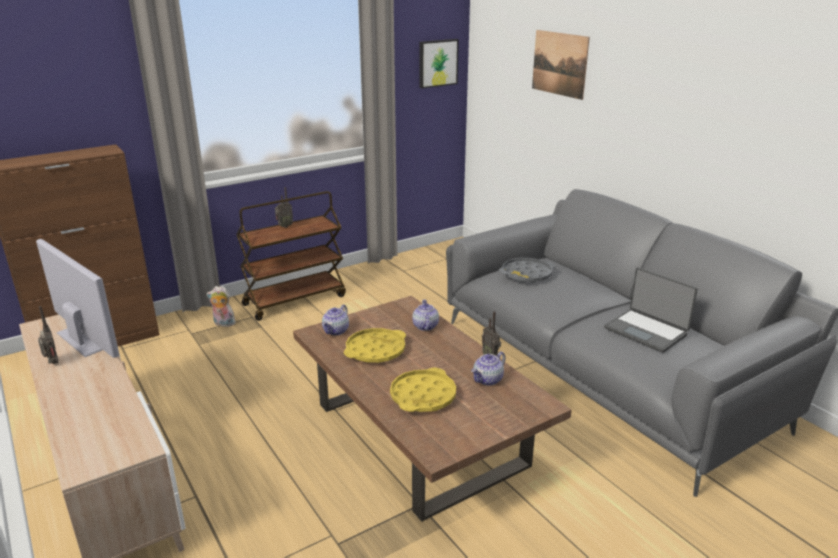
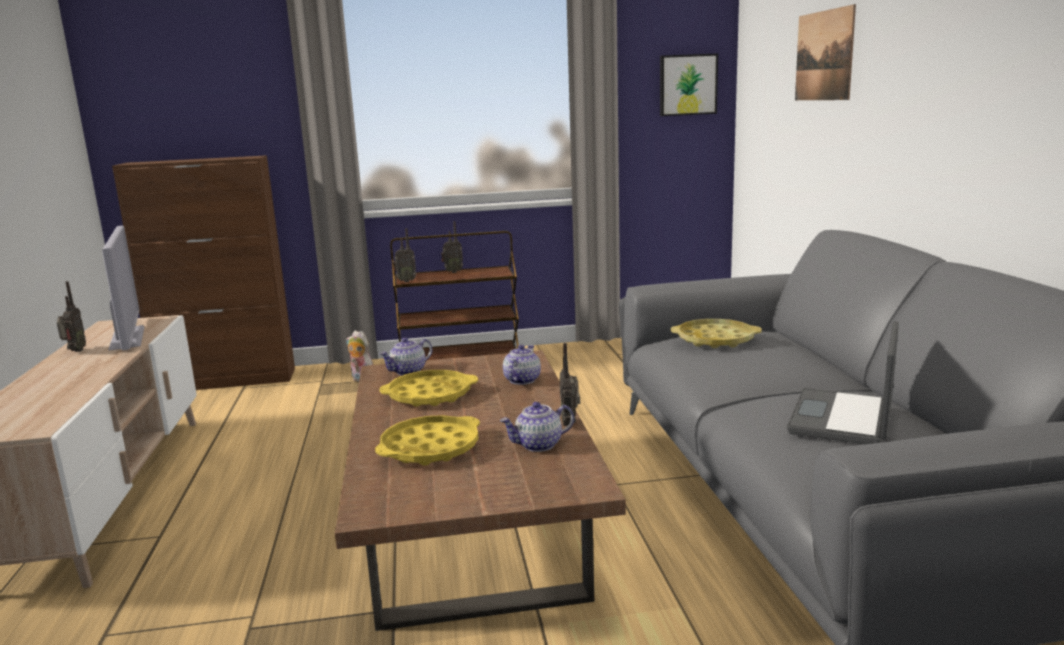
camera: 25 degrees right, 10 degrees down
grey tray [499,258,555,283] -> yellow tray [671,319,762,348]
laptop [604,267,698,353] -> laptop turned 45 degrees clockwise [787,321,899,444]
none -> radio [393,228,416,282]

